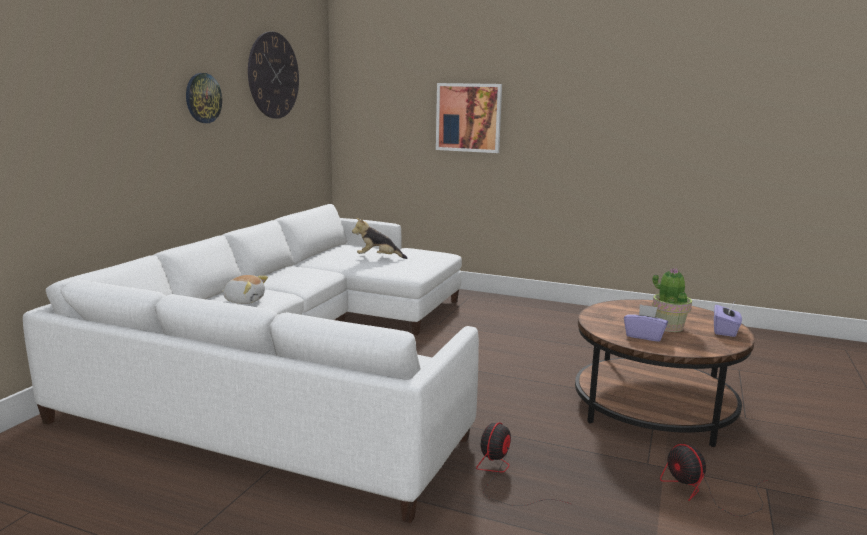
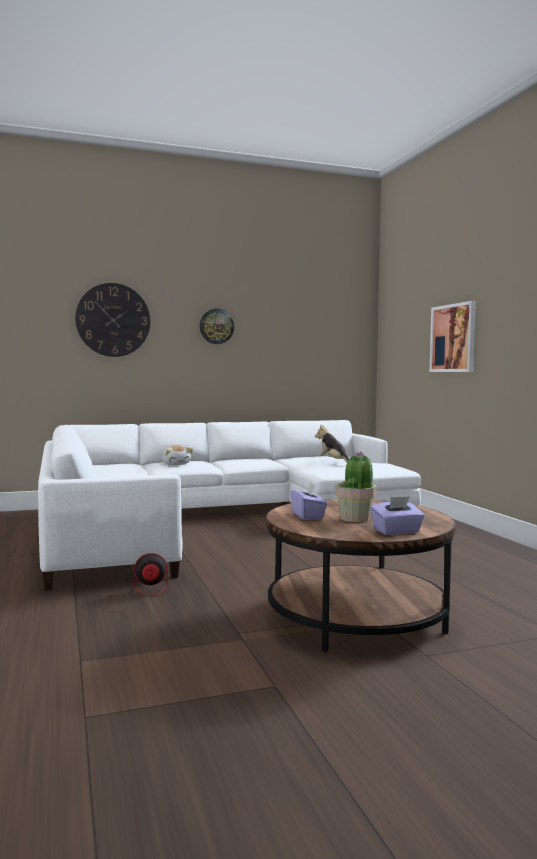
camera: 50 degrees right, 10 degrees down
wall clock [248,32,299,119] -> wall clock moved to [75,283,150,357]
fan [660,444,767,516] -> none

